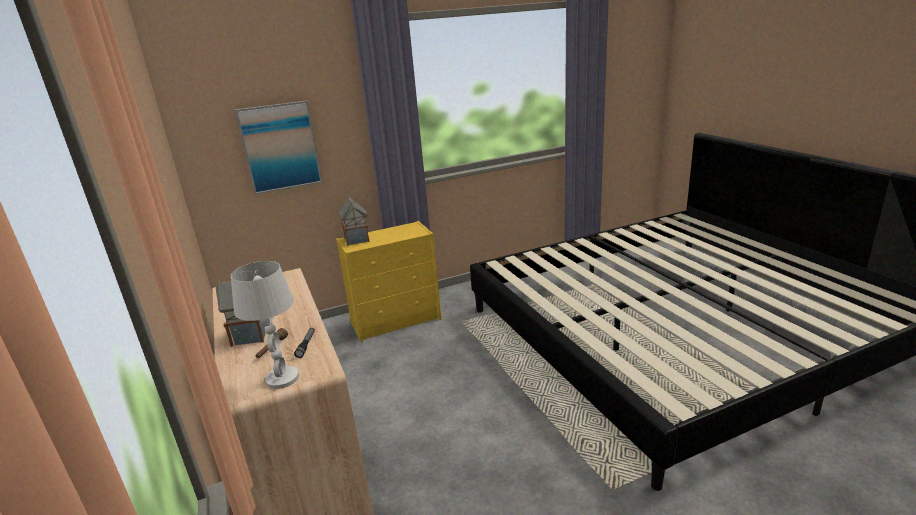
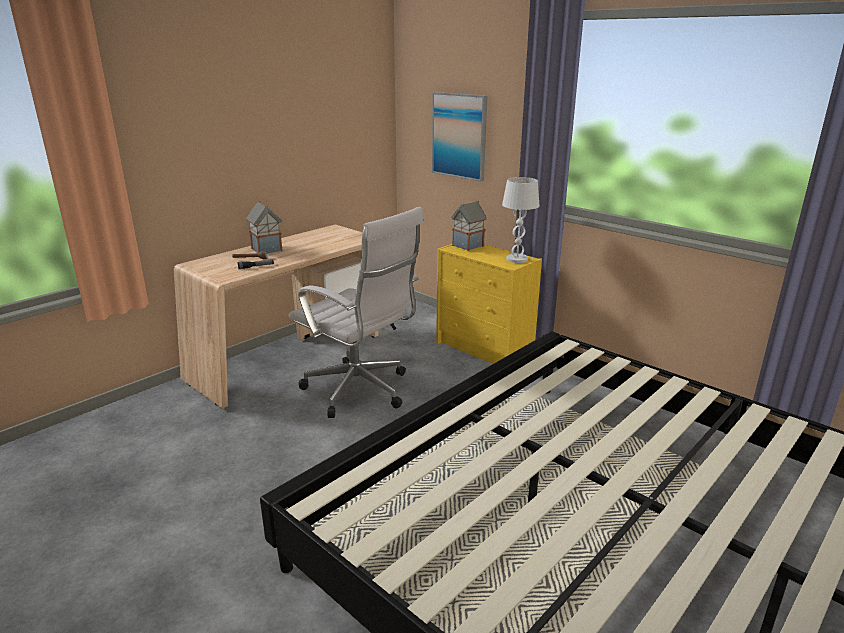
camera: 65 degrees right, 0 degrees up
white table lamp [231,261,299,389] -> white table lamp moved to [502,177,540,263]
none -> white office chair [289,207,424,418]

